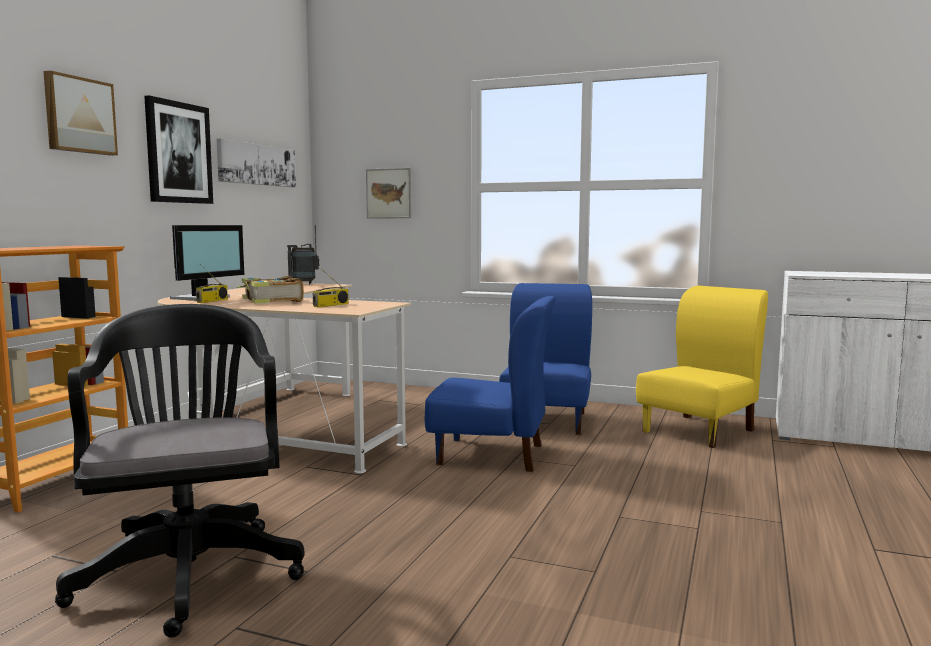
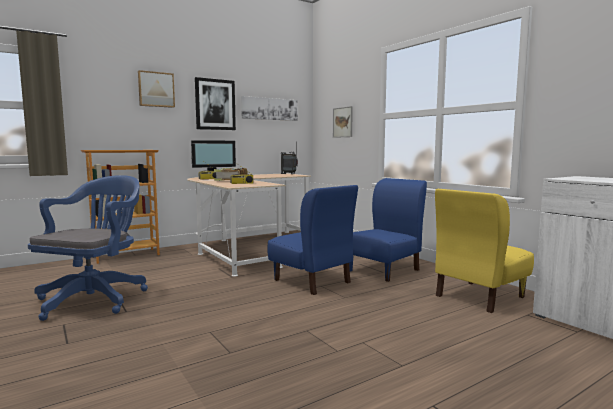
camera: 35 degrees right, 0 degrees up
black office chair [55,304,304,638] -> blue office chair [28,175,148,321]
yellow chair [636,286,768,448] -> yellow chair turned 150 degrees clockwise [435,189,534,313]

